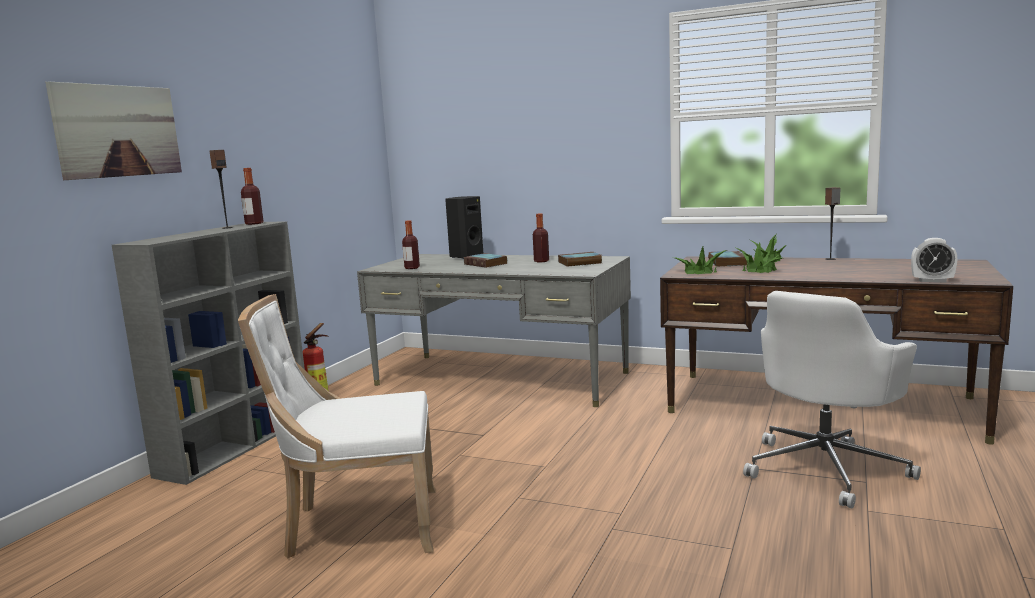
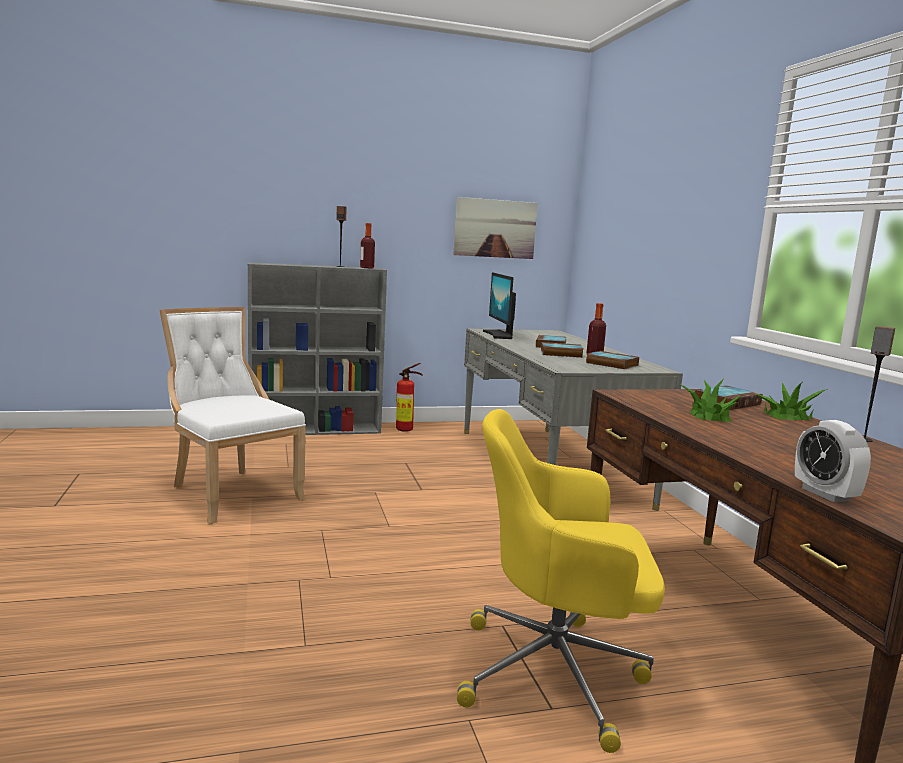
camera: 50 degrees right, 0 degrees up
picture [46,81,182,180] -> picture moved to [453,197,538,259]
bottle [402,220,420,269] -> monitor [483,272,516,339]
black speaker [445,196,483,259] -> none
potted plant [675,247,727,274] -> none
white office chair [743,291,921,509] -> yellow office chair [457,409,665,753]
none -> book [541,342,584,358]

